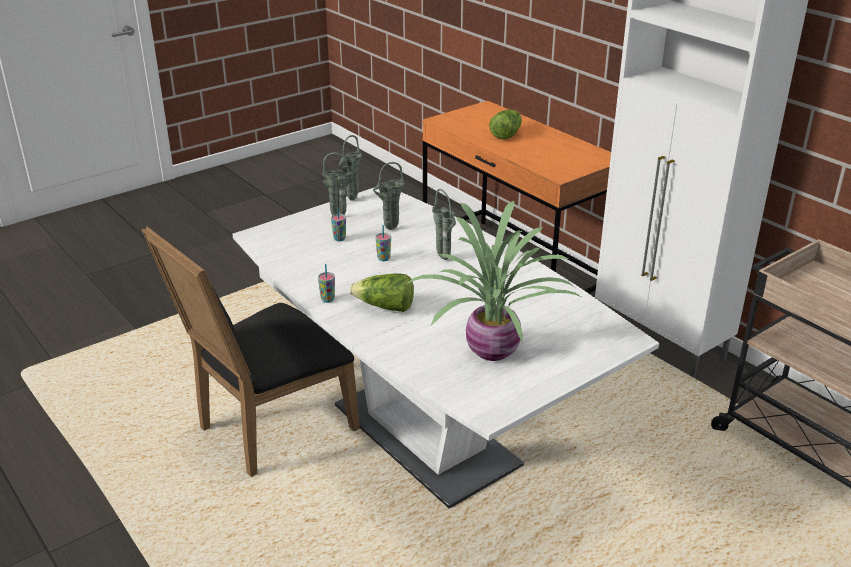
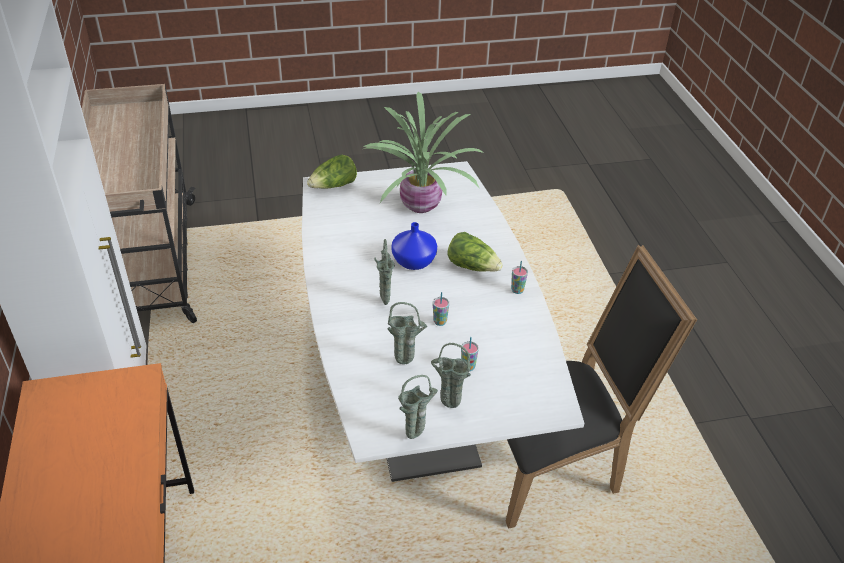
camera: 155 degrees left, 10 degrees up
lettuce [489,110,522,140] -> lettuce moved to [307,154,357,188]
none -> blue vase [391,222,437,270]

